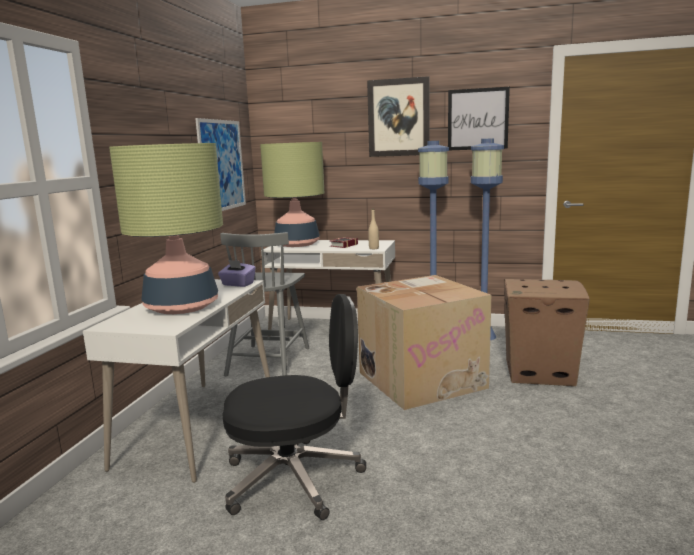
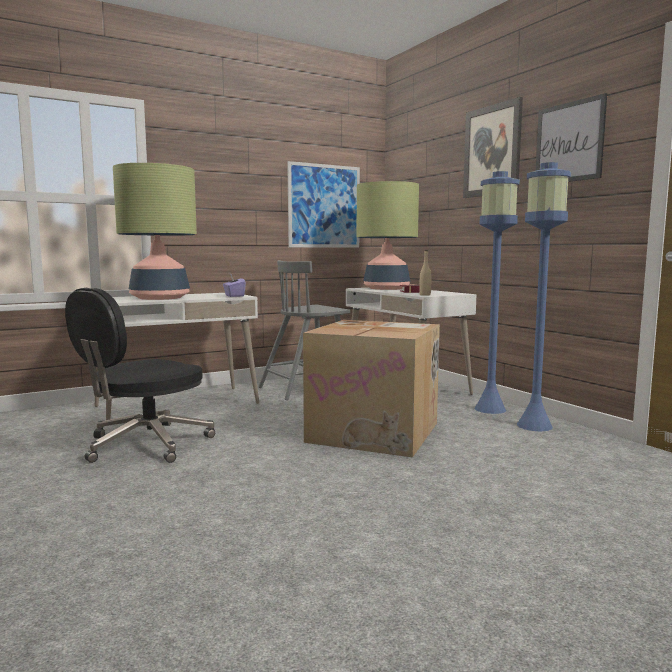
camera: 45 degrees right, 5 degrees down
black office chair [222,294,366,520] -> black office chair turned 90 degrees clockwise [65,288,215,463]
cardboard box [504,279,590,386] -> none

